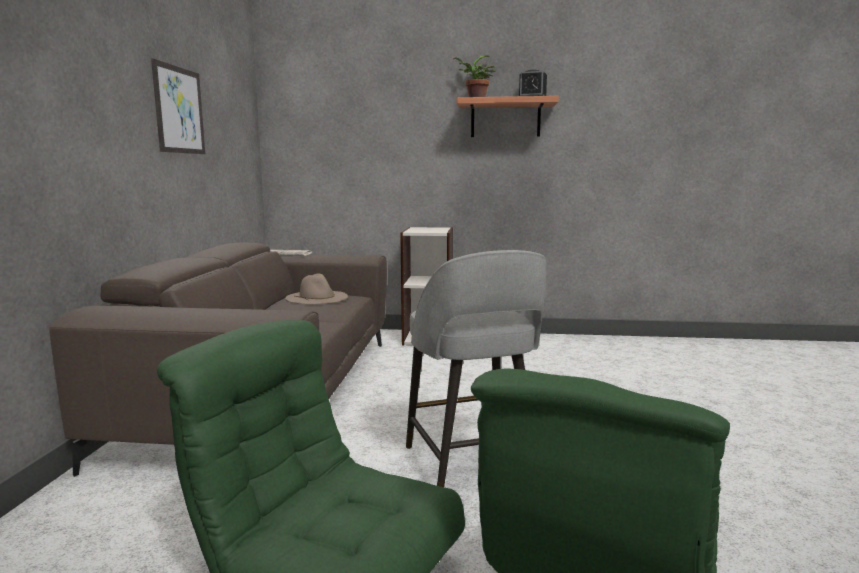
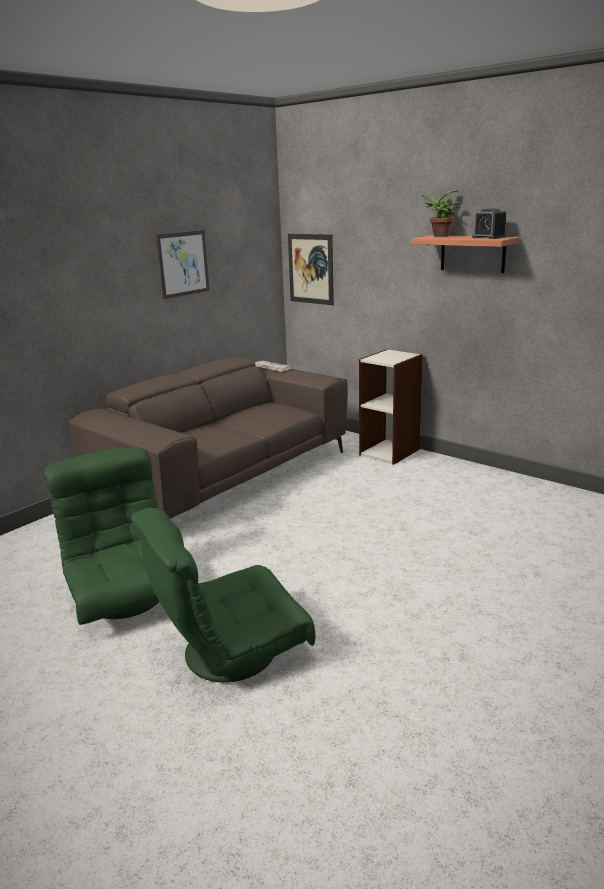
camera: 35 degrees right, 10 degrees up
beige hat [285,274,348,304] -> none
grey stool [406,250,547,487] -> none
none -> picture [288,234,334,305]

